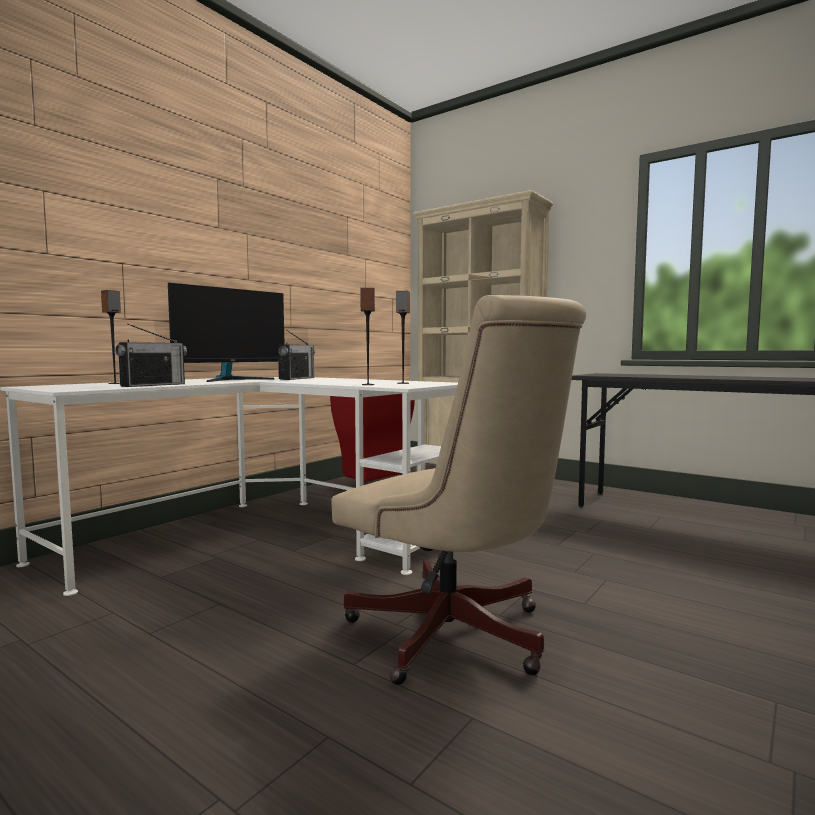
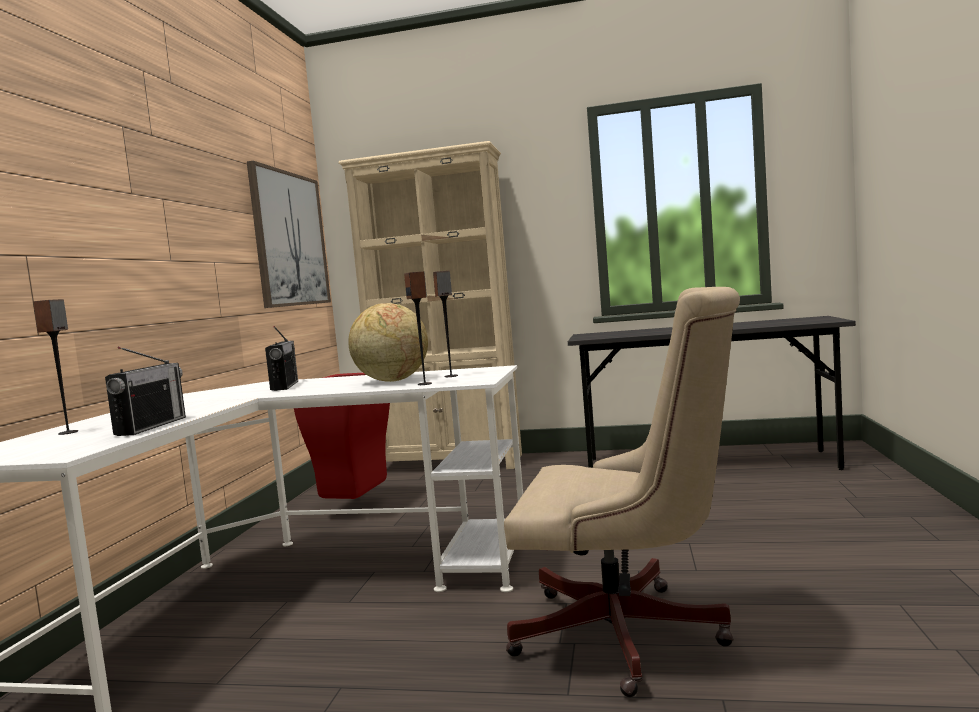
camera: 25 degrees left, 0 degrees up
monitor [168,283,285,382] -> none
none -> picture [247,161,331,308]
none -> globe [348,303,428,382]

